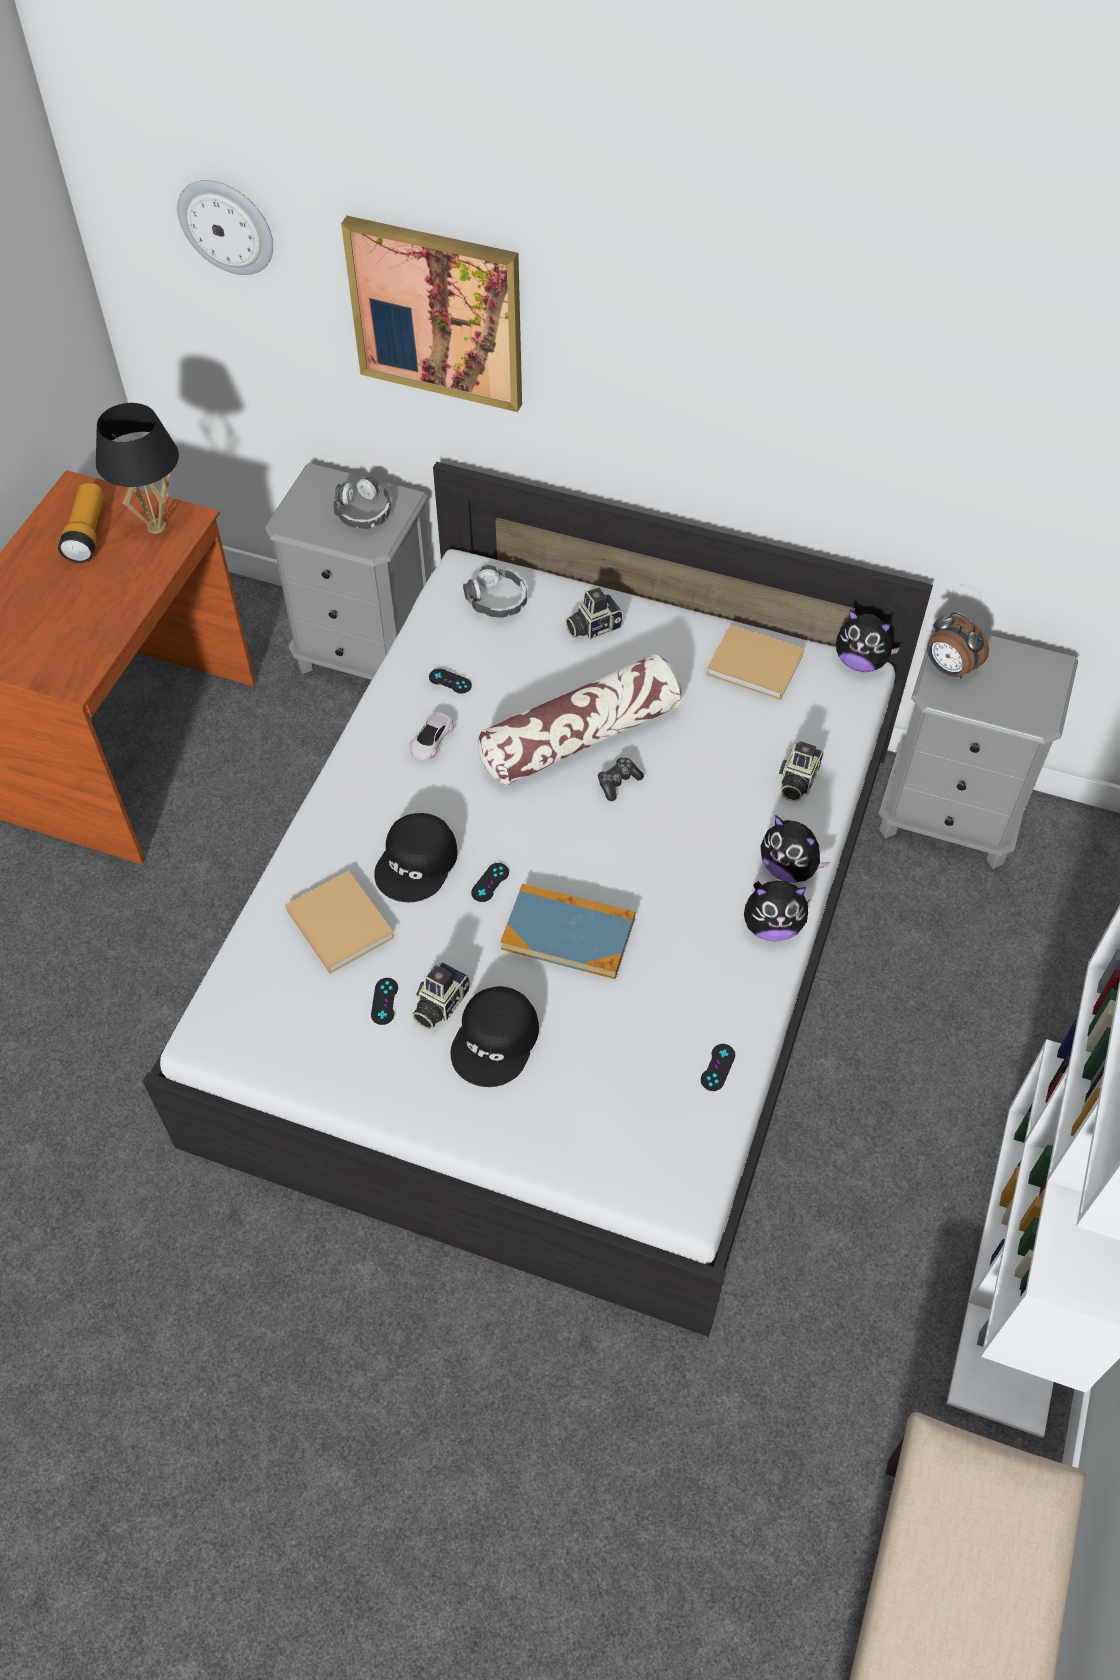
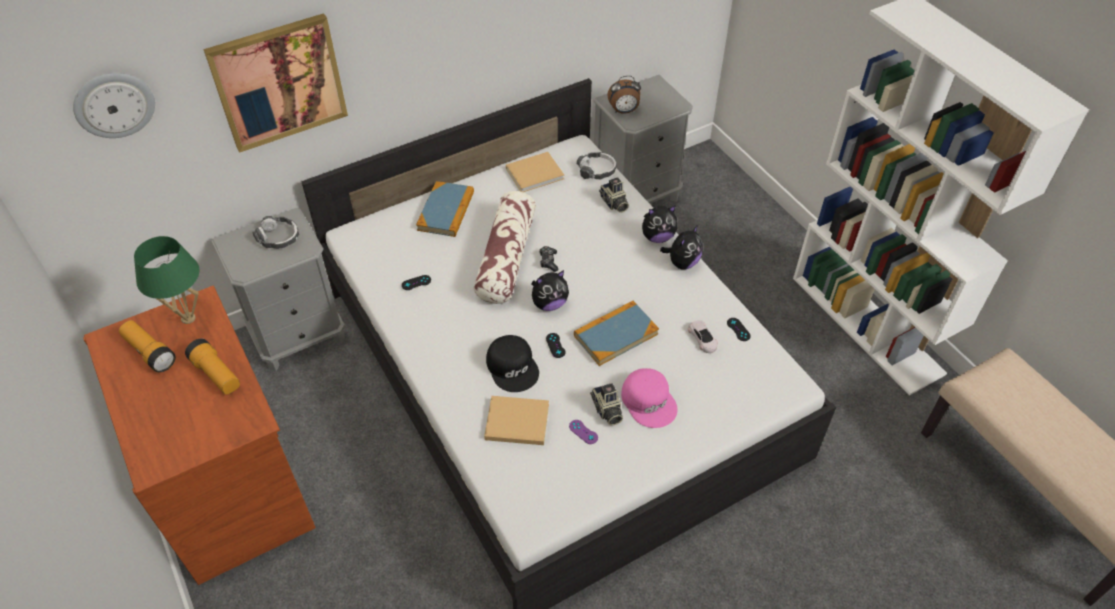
camera: 50 degrees left, 5 degrees down
black table lamp [96,403,179,533] -> green table lamp [134,236,199,324]
black game controller [371,978,398,1025] -> purple game controller [569,420,598,444]
white toy car [409,712,454,761] -> white toy car moved to [688,320,718,353]
black cap [451,986,539,1087] -> pink cap [621,368,677,428]
headphones [463,565,527,618] -> headphones moved to [577,152,617,180]
camera [565,588,623,640] -> book [416,181,474,237]
plush toy [836,610,900,672] -> plush toy moved to [531,270,569,311]
none -> flashlight [185,339,240,395]

